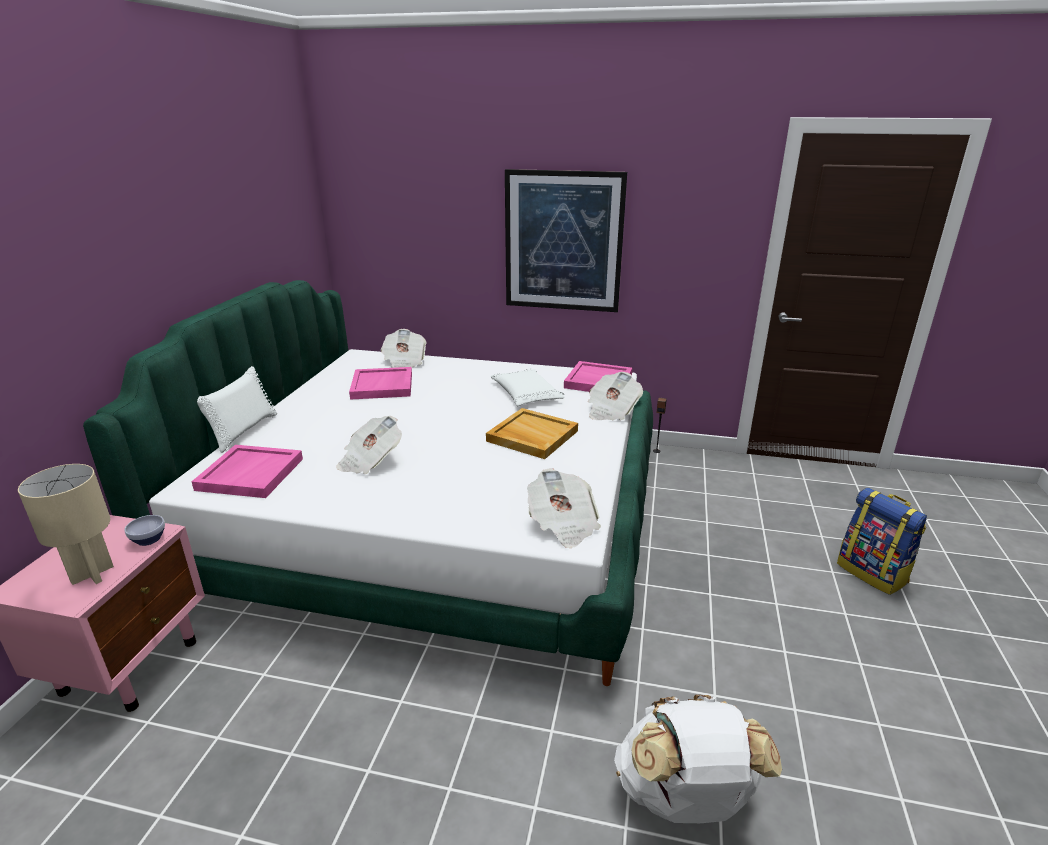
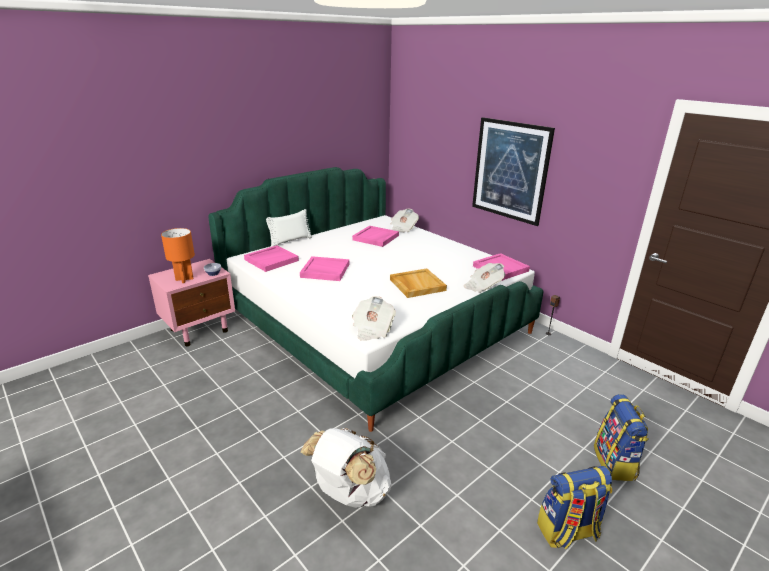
camera: 35 degrees right, 0 degrees up
beige table lamp [18,464,114,585] -> orange table lamp [161,228,195,283]
newspaper [336,416,402,474] -> pink tray [300,256,349,281]
white pillow [491,368,565,406] -> none
none -> backpack [537,466,612,549]

